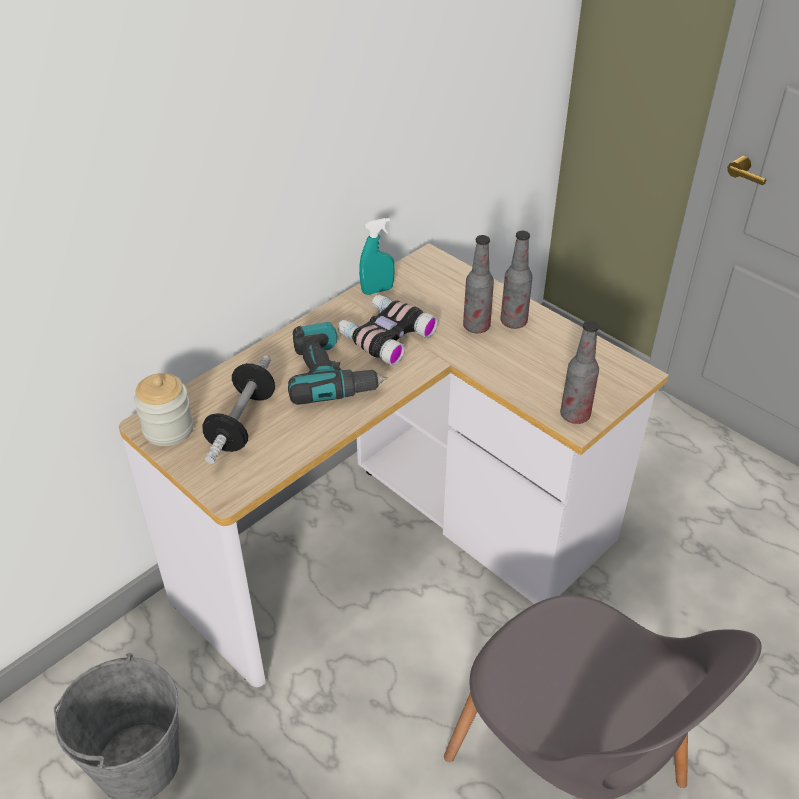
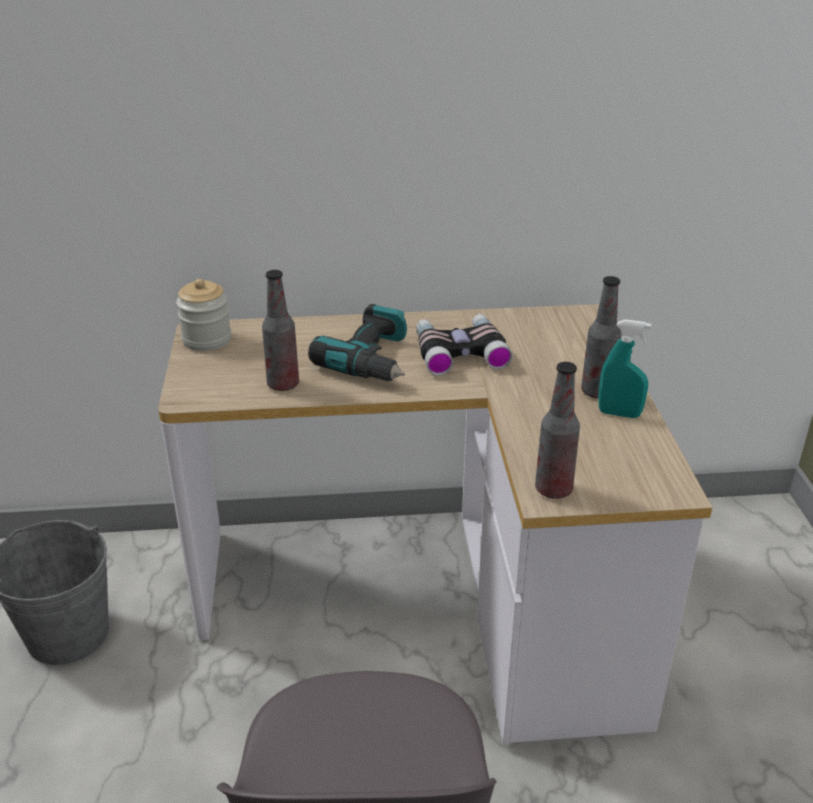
camera: 40 degrees right, 10 degrees down
dumbbell [203,356,275,464] -> none
turquoise spray bottle [359,218,395,295] -> turquoise spray bottle moved to [598,319,652,418]
bottle [463,235,494,333] -> bottle moved to [262,270,299,391]

